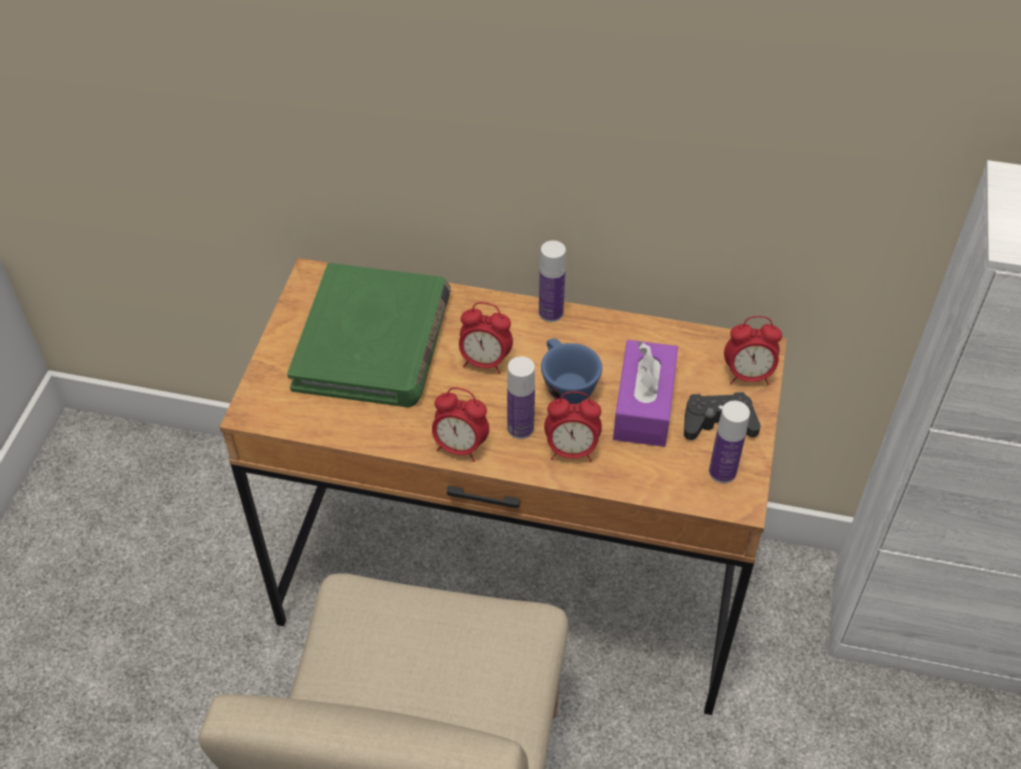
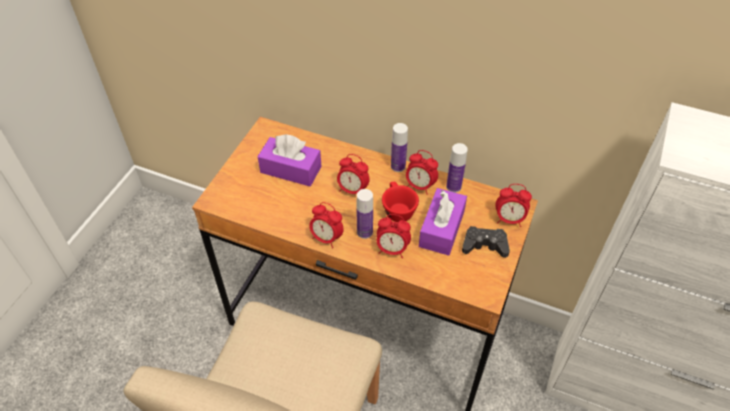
camera: 10 degrees right, 0 degrees up
green book [287,263,451,407] -> purple tissue box [257,134,322,186]
blue cup [541,339,602,404] -> red cup [382,182,419,222]
bottle [709,401,750,483] -> bottle moved to [446,143,468,193]
none -> alarm clock [406,150,438,195]

